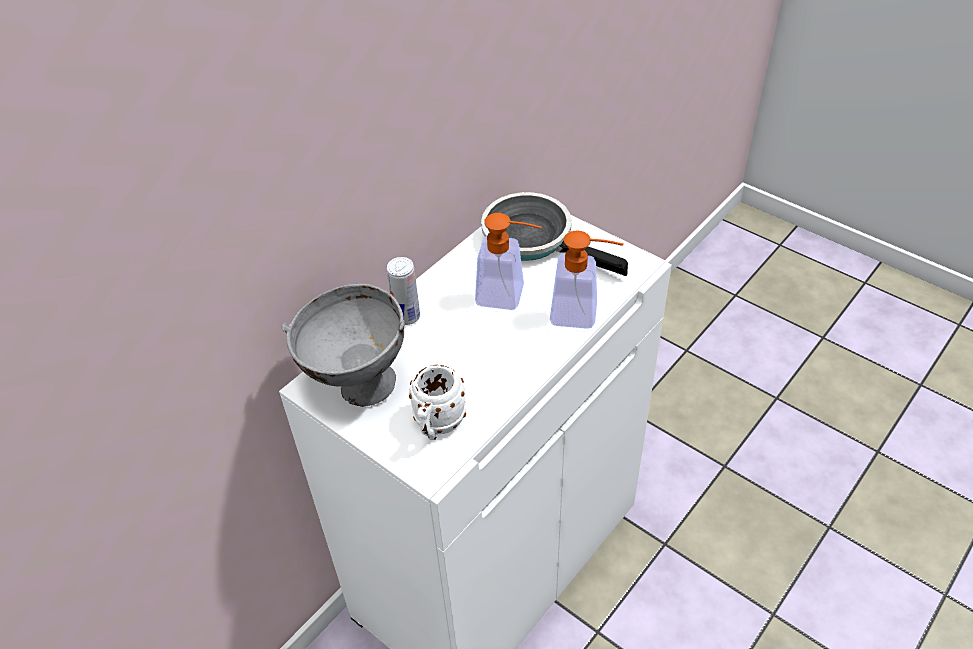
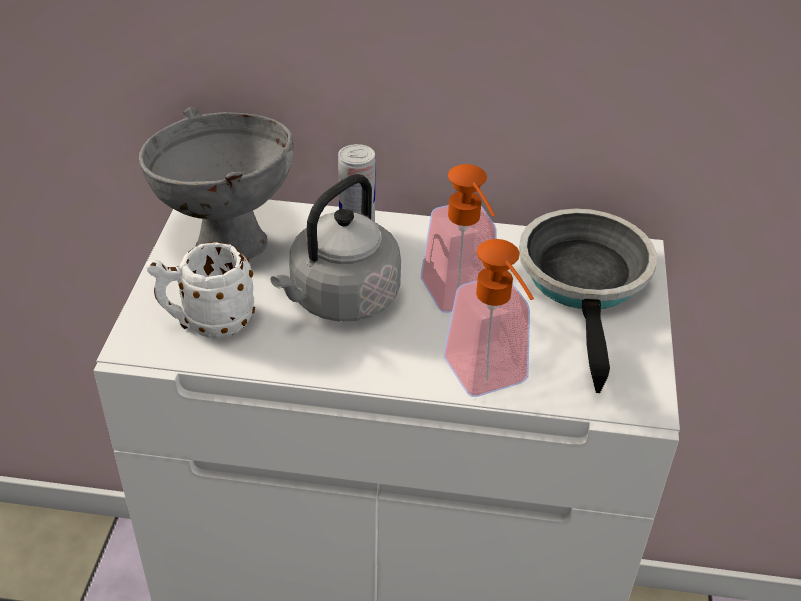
camera: 55 degrees right, 5 degrees down
none -> grey kettle [270,174,401,322]

